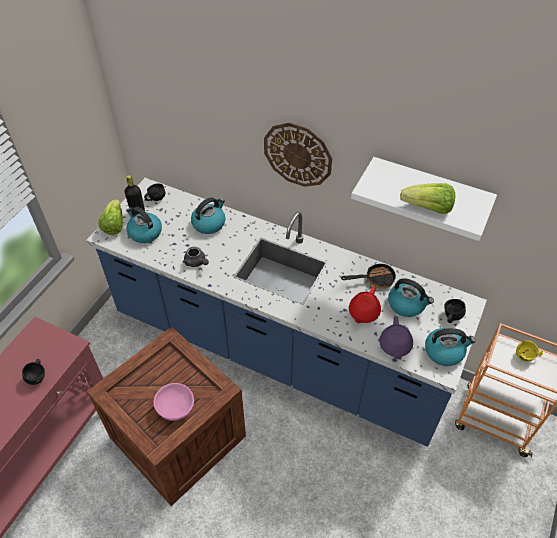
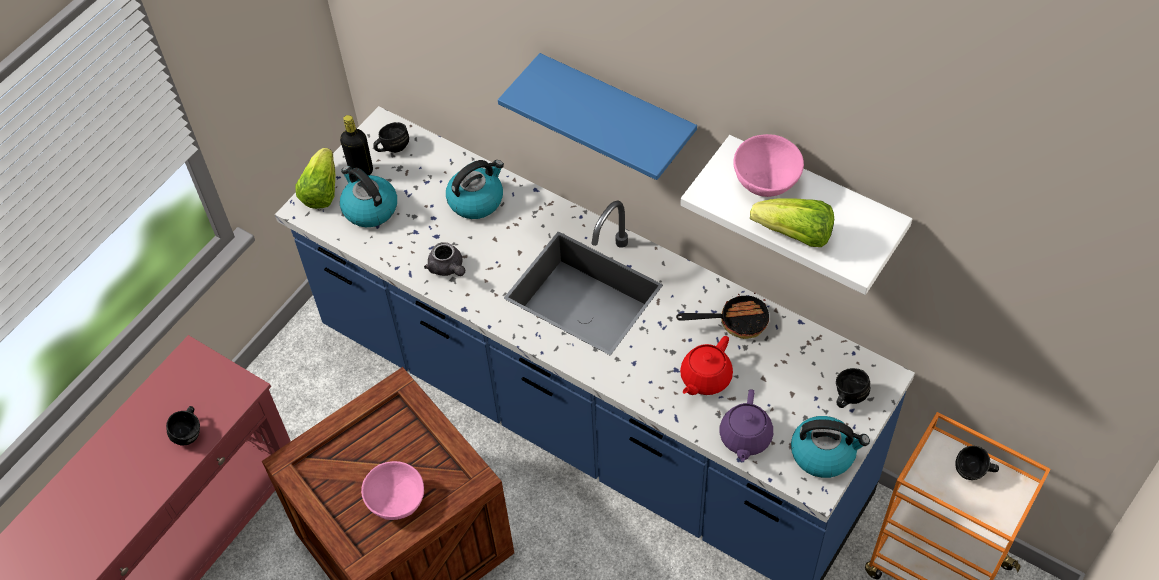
camera: 10 degrees right, 5 degrees up
wall clock [264,123,332,187] -> blue shelf [498,53,697,180]
kettle [388,278,434,317] -> none
yellow mug [516,341,543,362] -> black mug [955,446,999,480]
none -> pink bowl [733,134,804,197]

